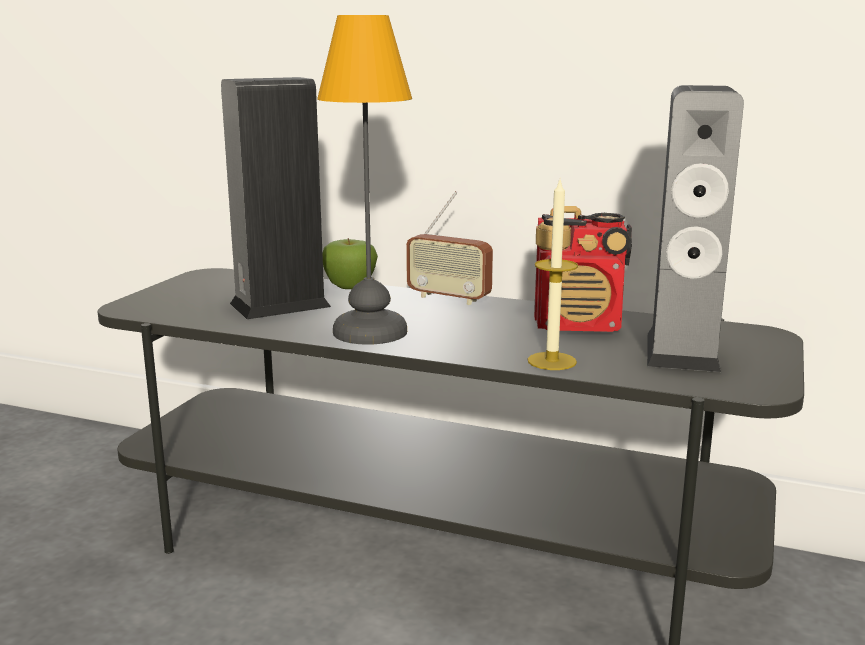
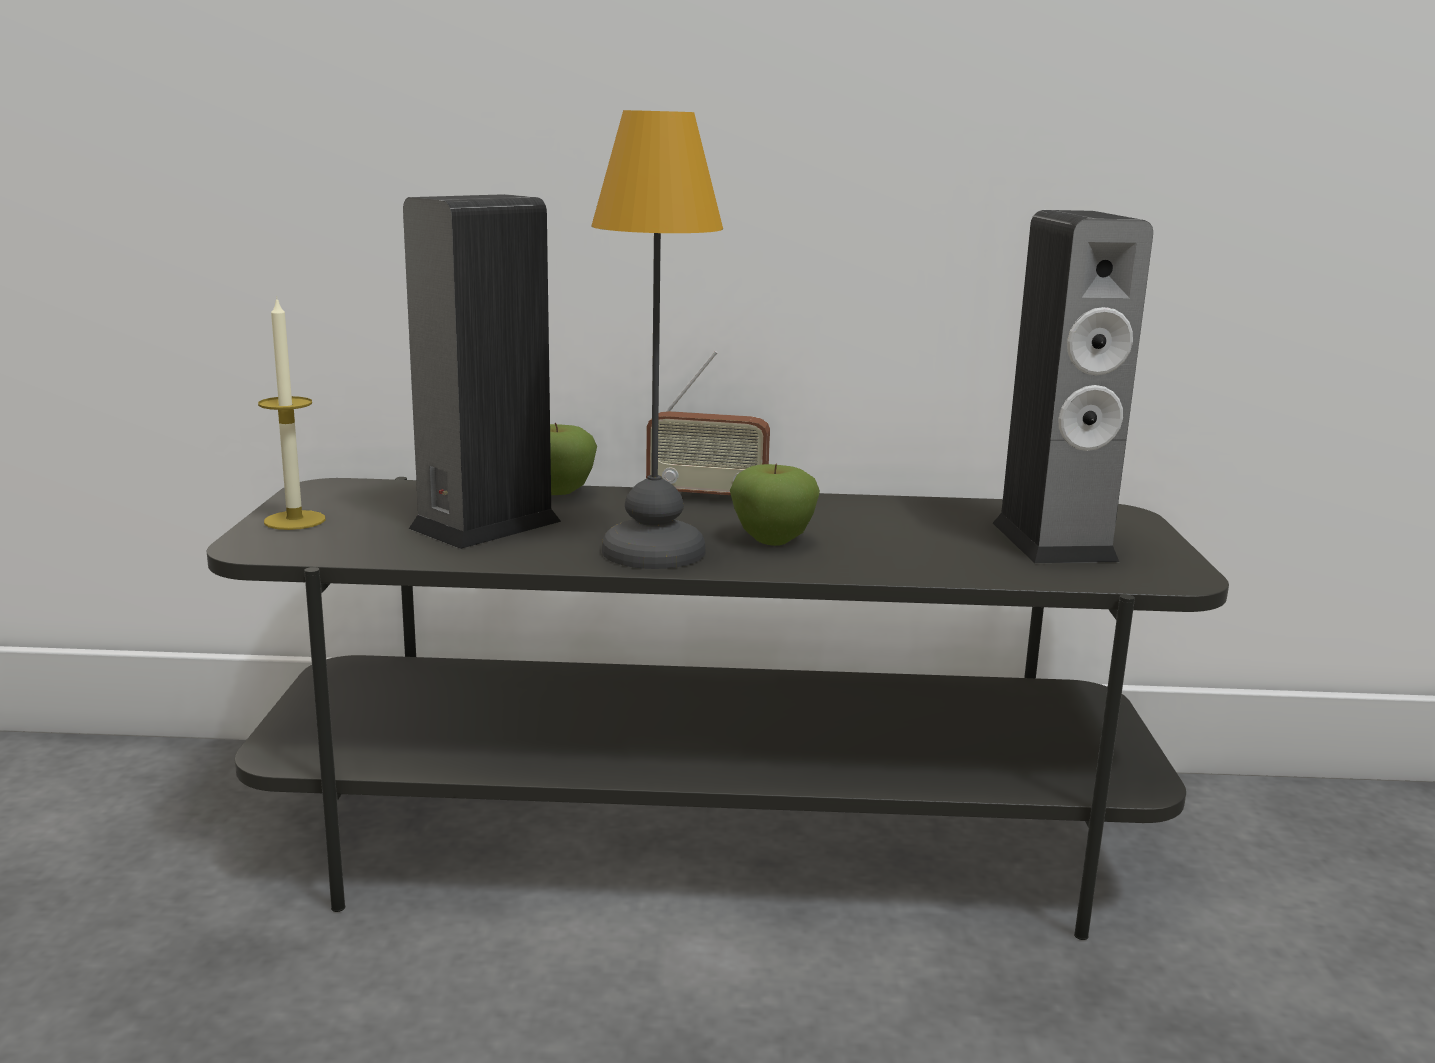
camera: 20 degrees left, 0 degrees up
candle [528,177,578,370] -> candle moved to [258,297,325,530]
radio [534,206,632,332] -> none
none -> apple [730,463,820,546]

